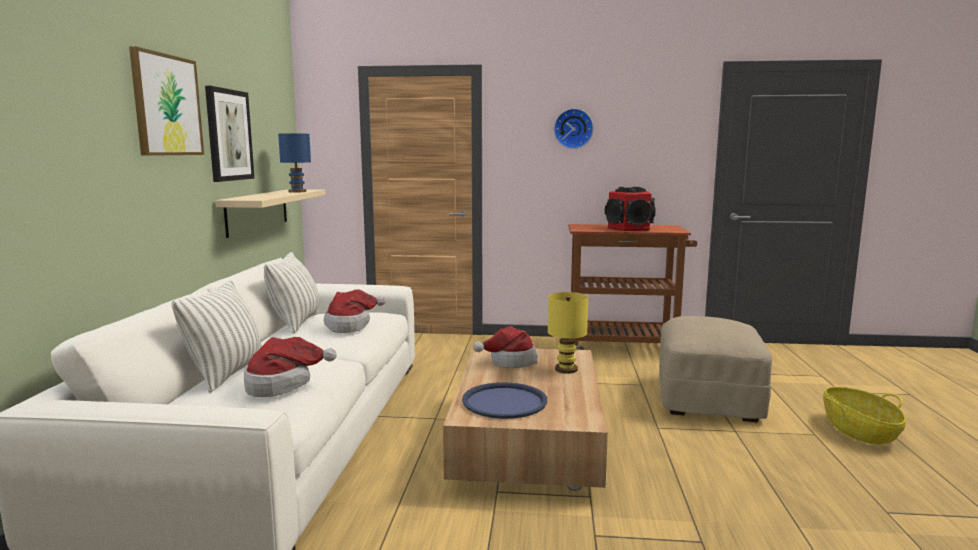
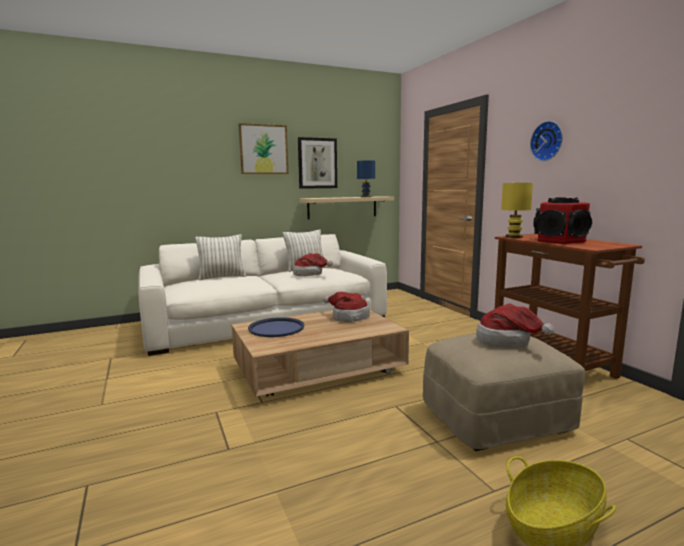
camera: 60 degrees right, 0 degrees up
hat [244,337,337,397] -> hat moved to [476,303,554,347]
yellow table lamp [548,292,588,374] -> yellow table lamp moved to [501,182,533,238]

